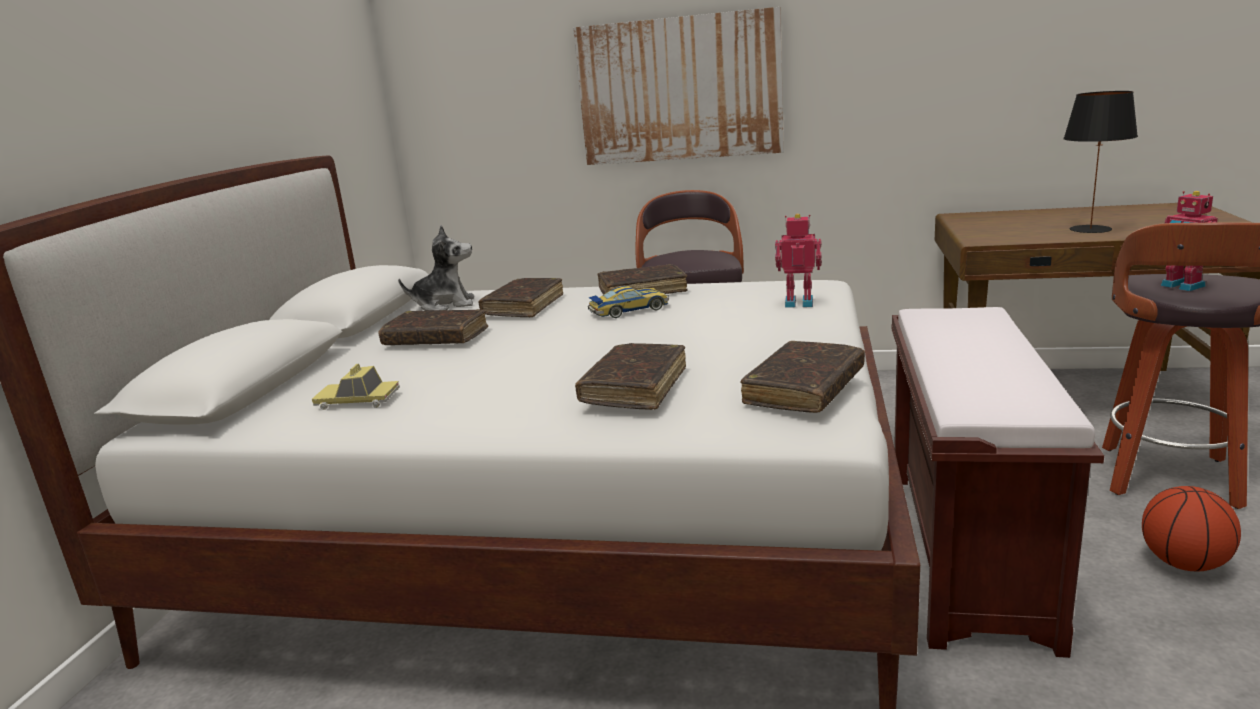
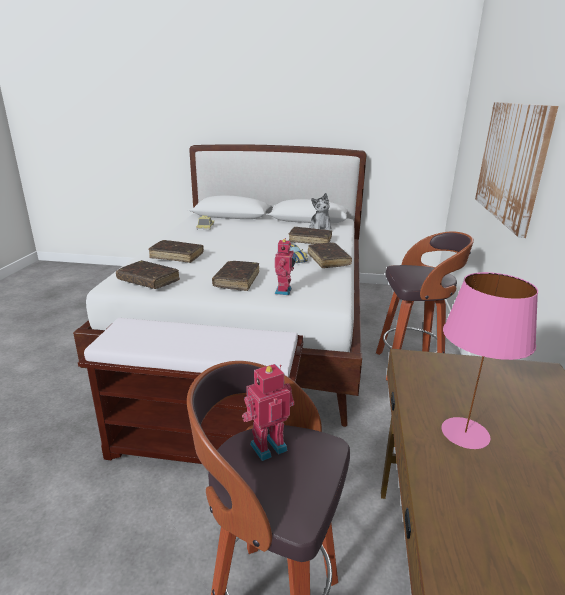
camera: 85 degrees right, 5 degrees up
brown book [378,309,488,345] -> brown book moved to [212,261,259,291]
black table lamp [1063,91,1138,233] -> pink table lamp [442,272,538,449]
basketball [1142,486,1241,572] -> none

